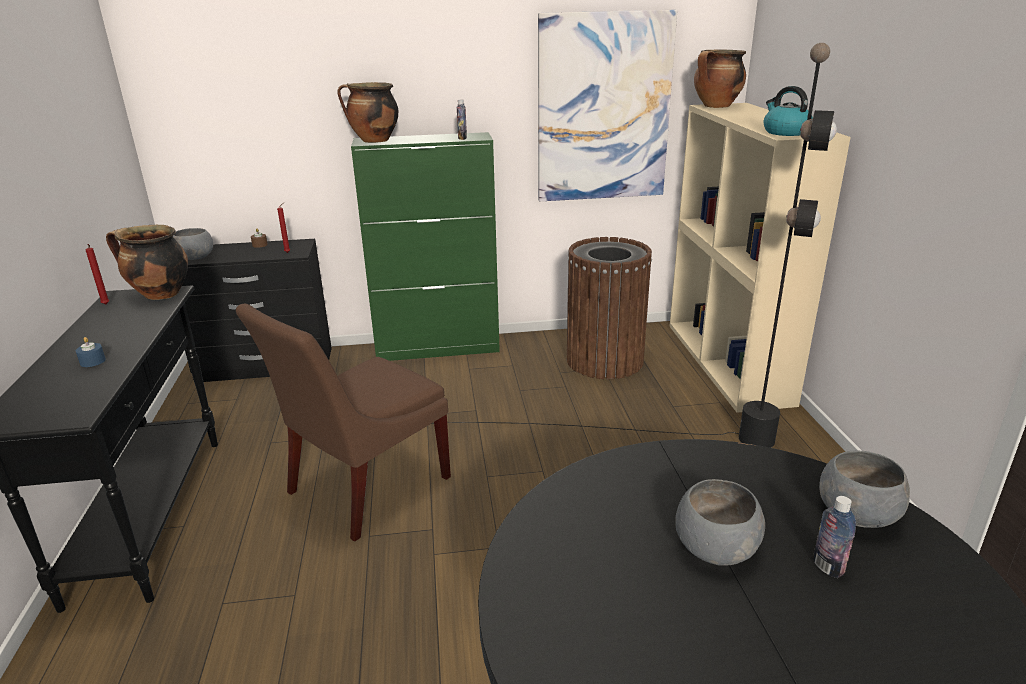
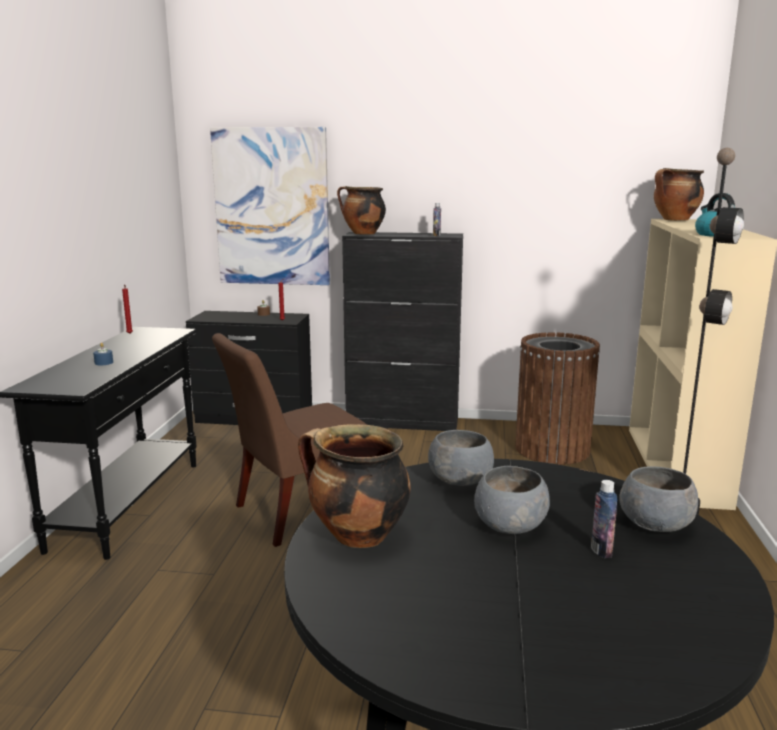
camera: 15 degrees right, 10 degrees down
cooking pot [106,225,188,300] -> cooking pot moved to [298,424,411,548]
grey bowl [173,228,213,260] -> grey bowl moved to [428,430,494,486]
green cabinet [351,132,500,361] -> black cabinet [342,232,463,431]
picture [538,10,677,201] -> picture moved to [210,127,330,285]

